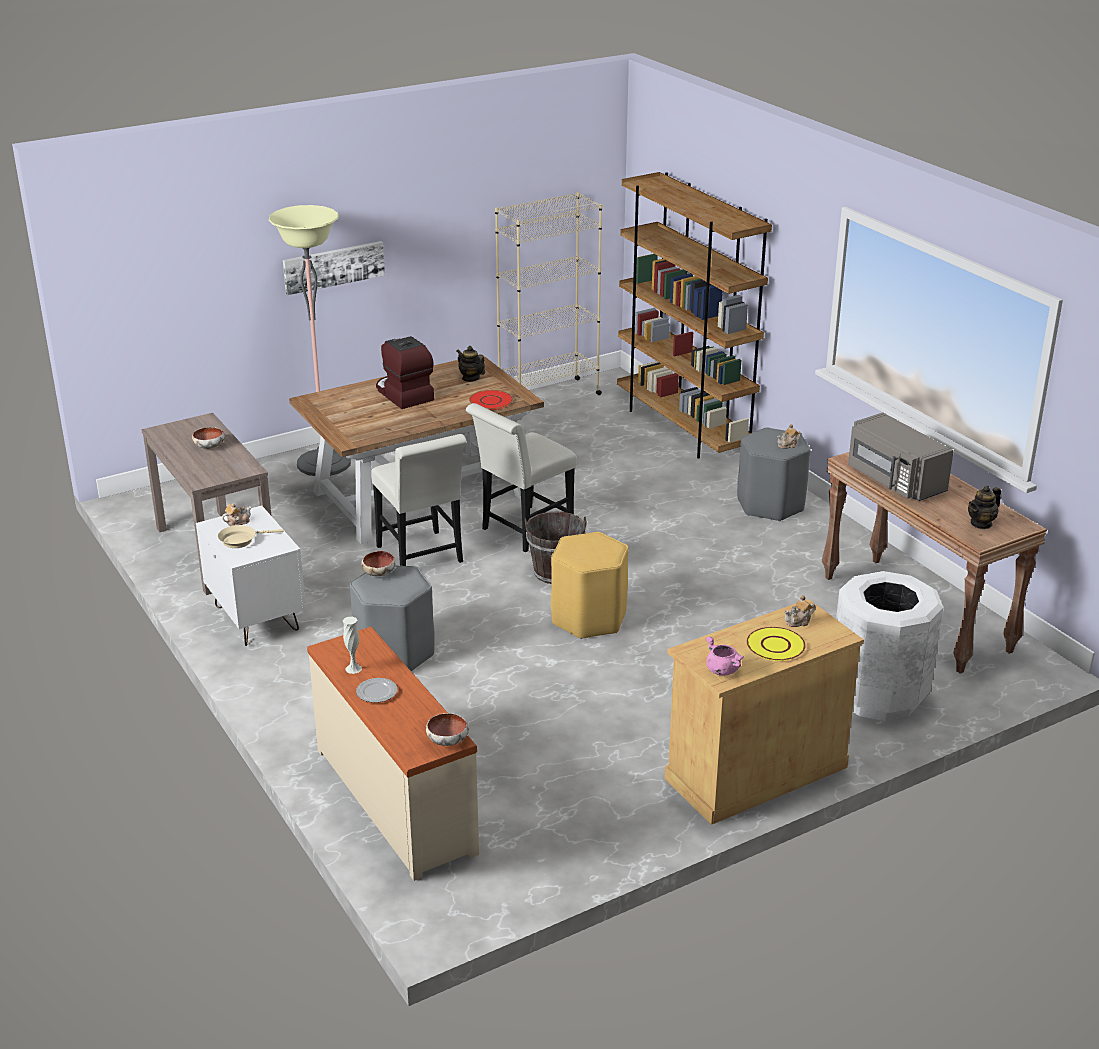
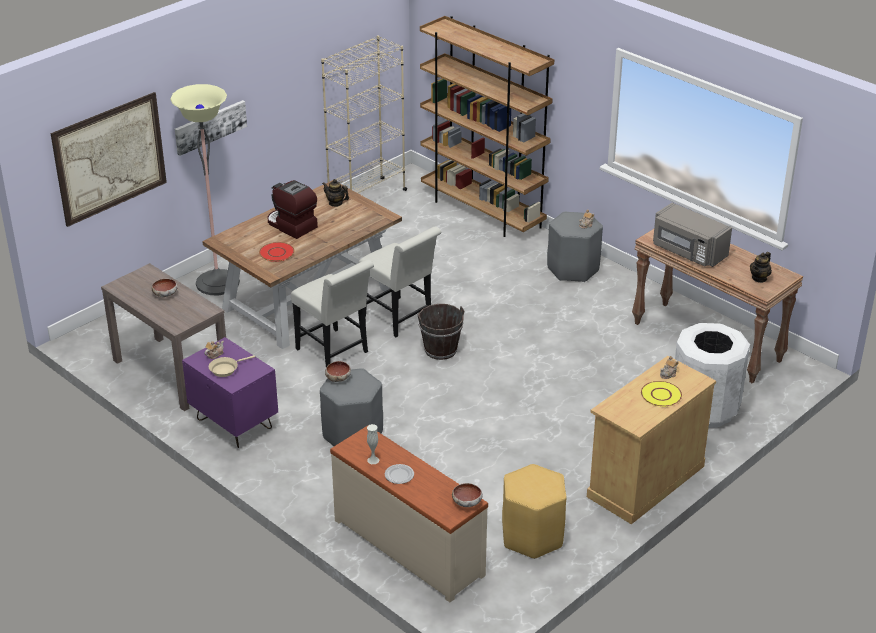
camera: 15 degrees left, 5 degrees up
white nightstand [196,506,306,646] -> purple nightstand [182,337,278,448]
white chair [466,403,577,552] -> white chair turned 75 degrees counterclockwise [358,227,441,337]
red plate [469,390,513,410] -> red plate moved to [259,242,294,262]
yellow stool [551,532,629,639] -> yellow stool moved to [502,464,567,559]
pink cooking pot [705,637,744,676] -> none
none -> picture [50,92,167,227]

